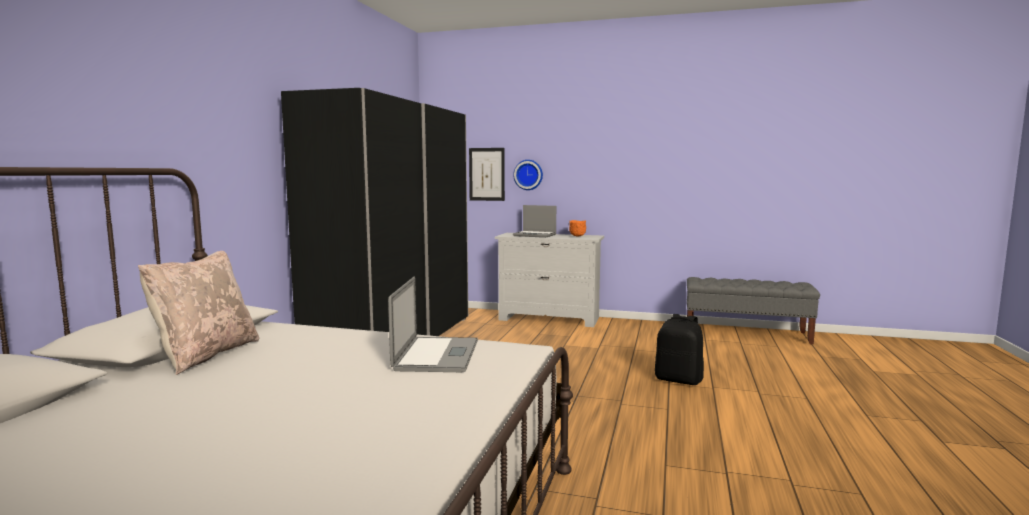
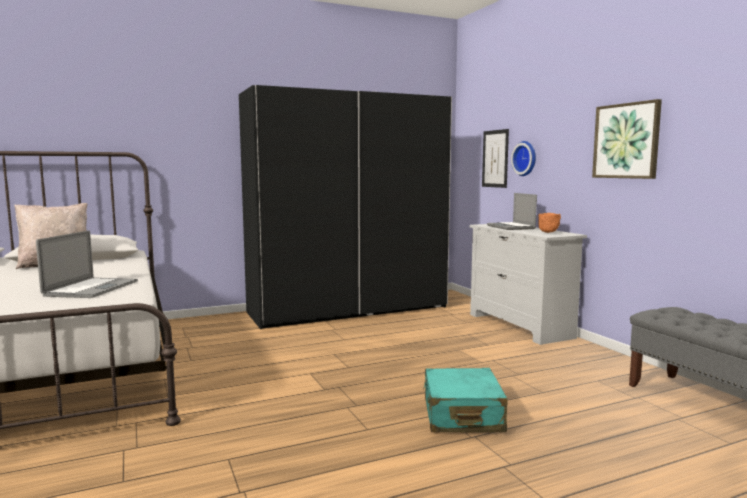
camera: 50 degrees right, 0 degrees up
laptop [388,276,478,372] -> laptop turned 45 degrees counterclockwise [36,230,138,298]
black backpack [655,314,704,385] -> turquoise suitcase [423,368,508,432]
none -> picture [592,99,662,179]

